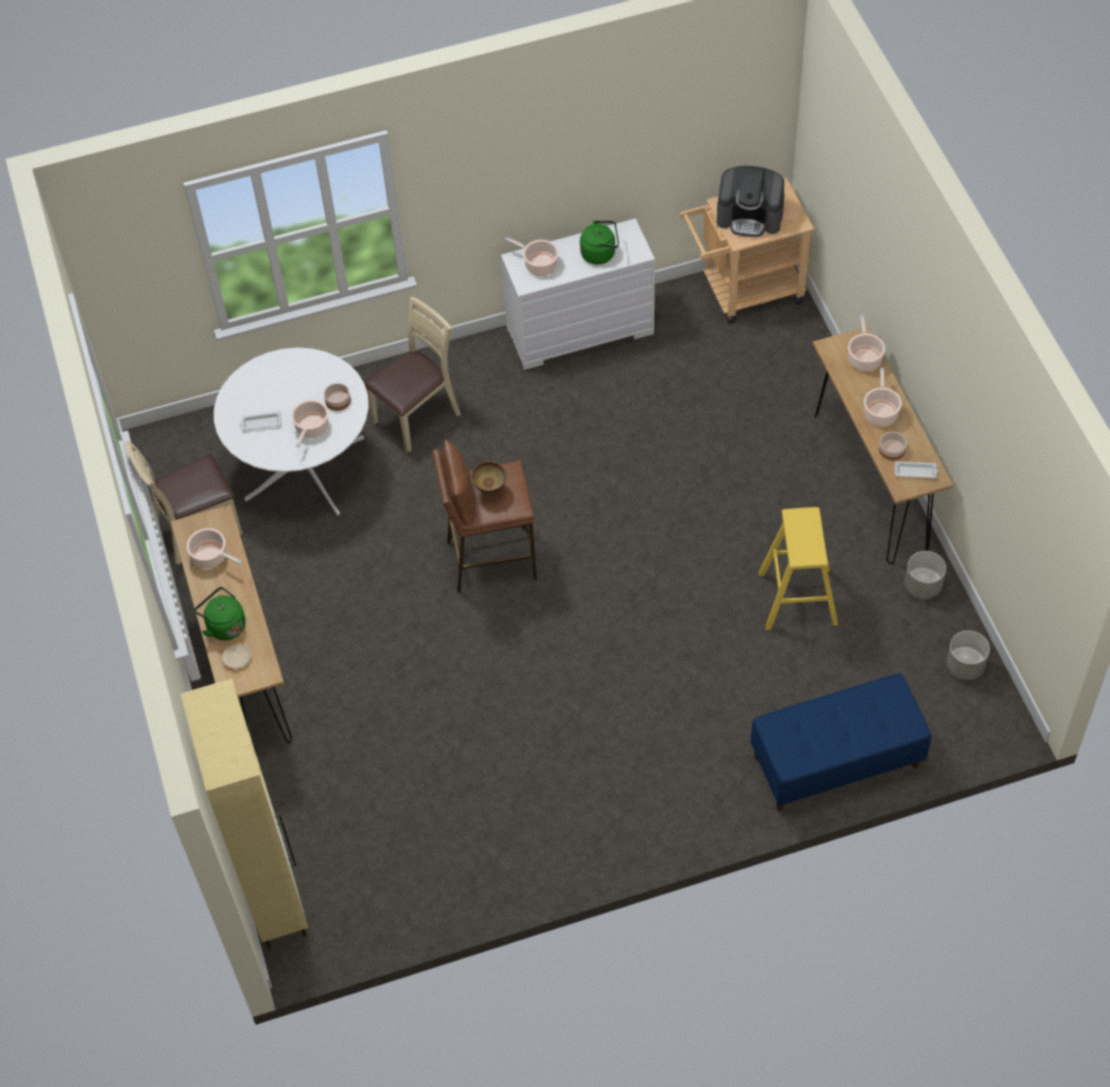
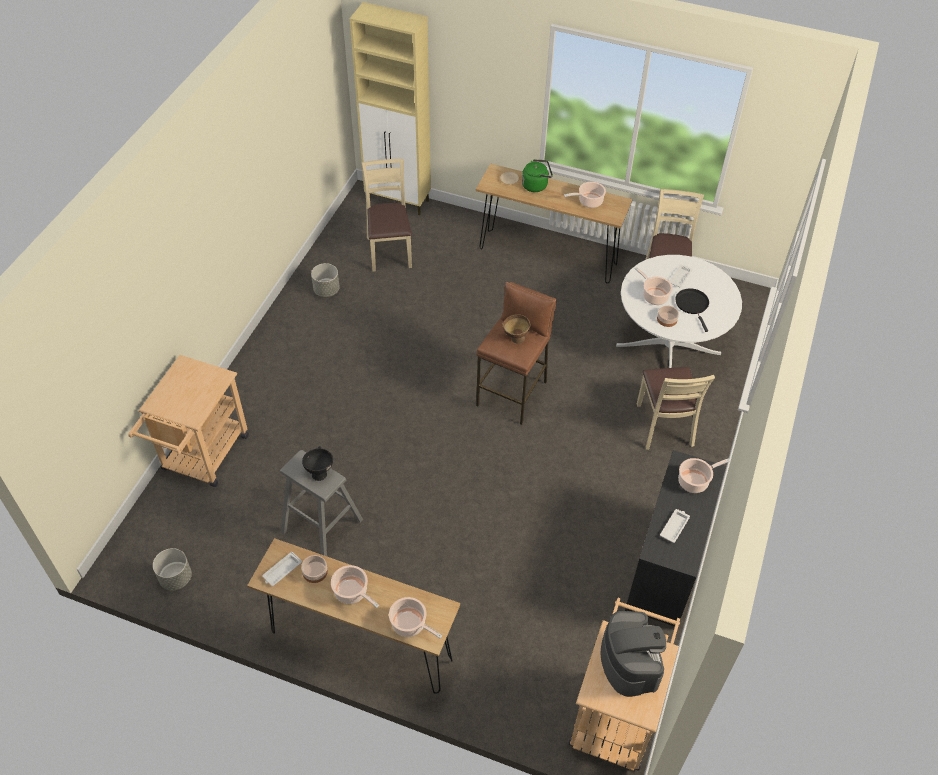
camera: 125 degrees right, 5 degrees down
white dresser [501,218,655,370] -> black dresser [625,450,726,628]
green kettle [580,220,619,265] -> white tray [660,509,690,543]
coffee machine [717,166,785,237] -> coffee machine turned 120 degrees clockwise [601,611,666,697]
blue bench [751,674,931,811] -> beige cart [128,355,249,487]
yellow stool [758,507,838,630] -> grey stool [280,450,363,556]
grey planter [905,551,946,599] -> grey planter moved to [311,263,340,297]
none -> black bowl [302,447,333,481]
none -> beige chair [361,159,412,272]
none -> black frying pan [675,288,709,332]

